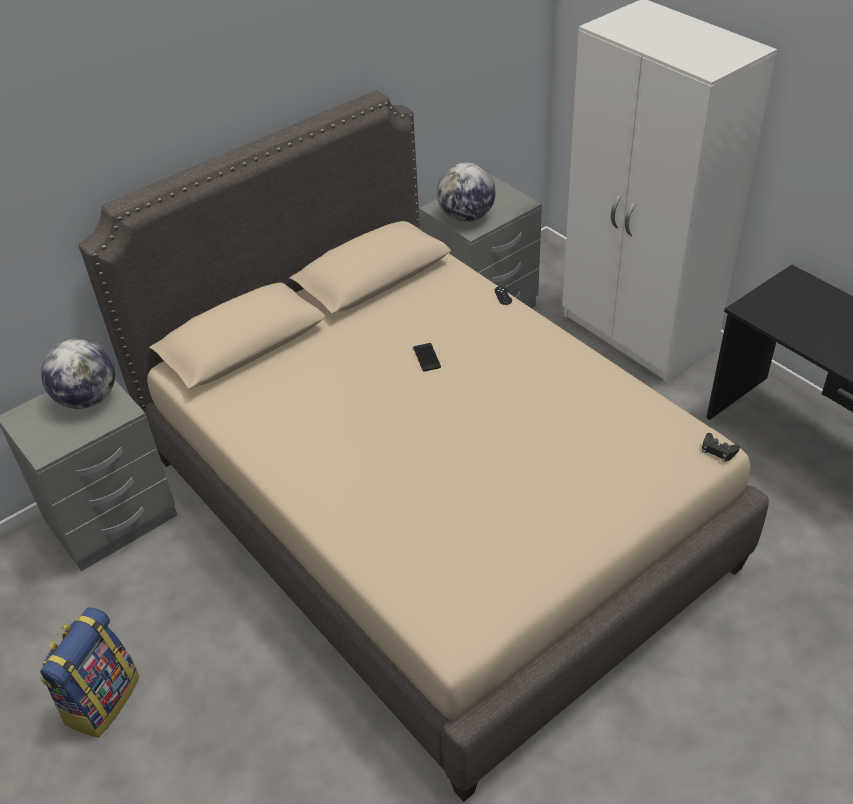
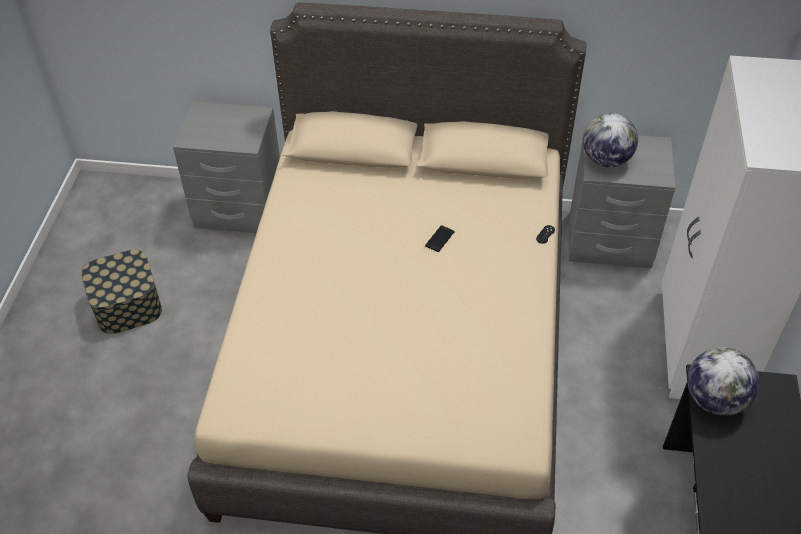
camera: 45 degrees right, 5 degrees up
backpack [40,607,139,738] -> storage box [81,250,162,334]
globe [41,338,115,409] -> globe moved to [687,347,759,416]
black game controller [702,433,740,462] -> none

